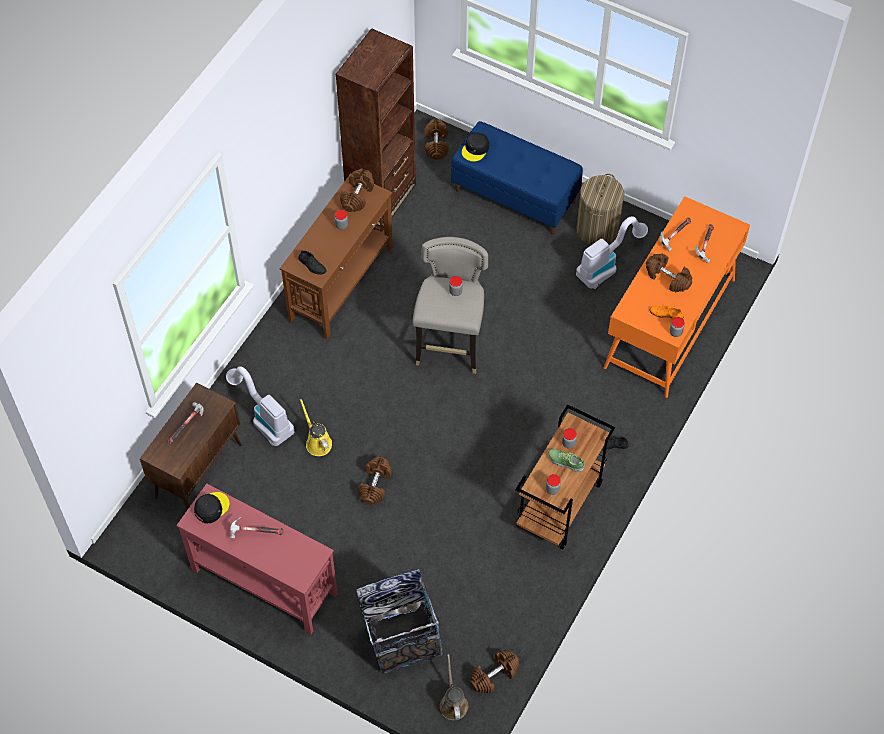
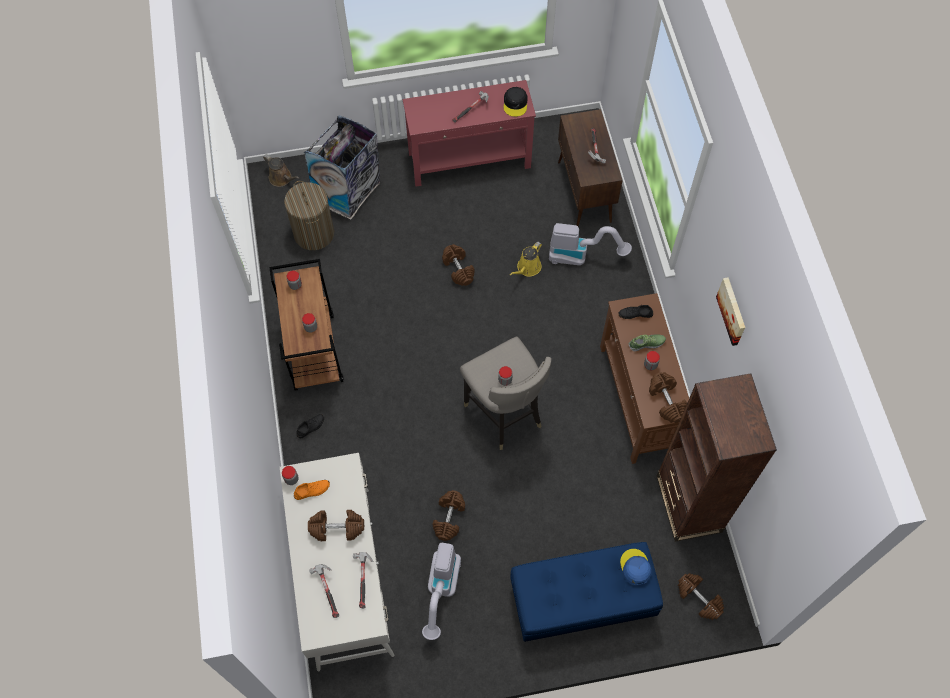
camera: 140 degrees right, 5 degrees up
yellow watering can [300,399,332,456] -> yellow watering can turned 105 degrees clockwise [509,241,542,277]
black cap [462,132,489,162] -> blue cap [620,549,652,585]
brown dumbbell [470,651,519,693] -> brown dumbbell moved to [432,490,465,541]
shoe [548,449,585,472] -> shoe moved to [629,335,666,351]
laundry basket [577,174,624,245] -> laundry basket moved to [284,181,334,250]
orange desk [604,196,750,398] -> white desk [280,453,395,671]
none -> picture [716,278,746,346]

